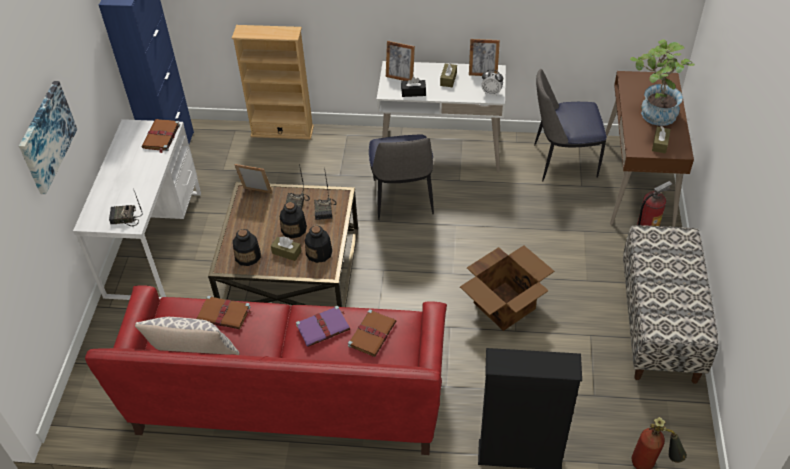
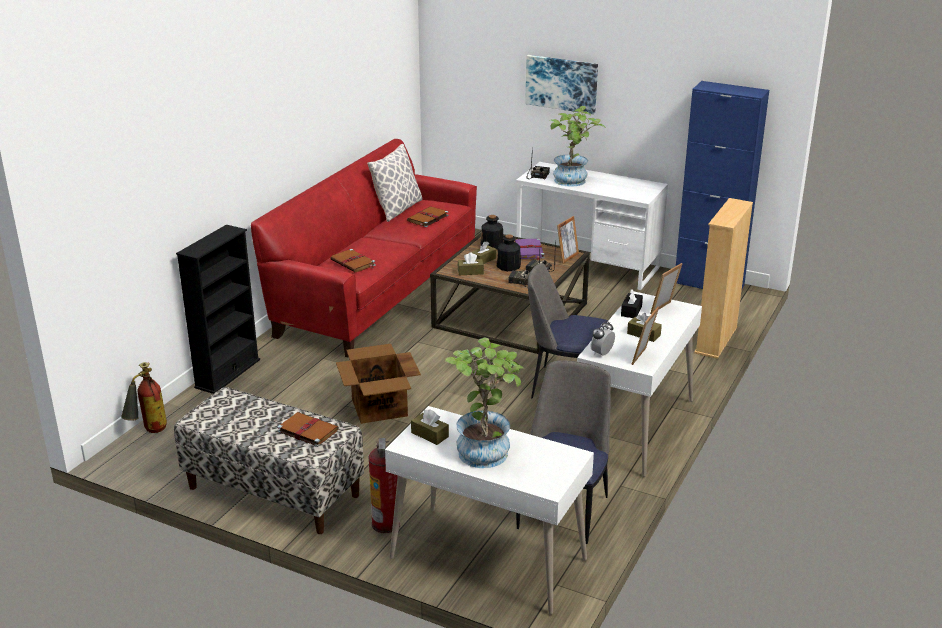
camera: 110 degrees right, 20 degrees down
brown book [142,119,180,153] -> brown book moved to [277,412,339,447]
purple book [296,306,350,347] -> purple book moved to [515,238,545,260]
bottle [305,225,332,263] -> brown tissue box [458,252,484,275]
brown desk [605,71,694,227] -> white desk [385,406,594,615]
none -> potted plant [550,106,606,187]

